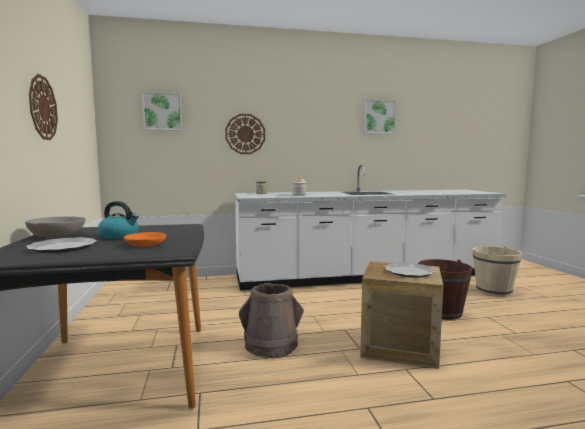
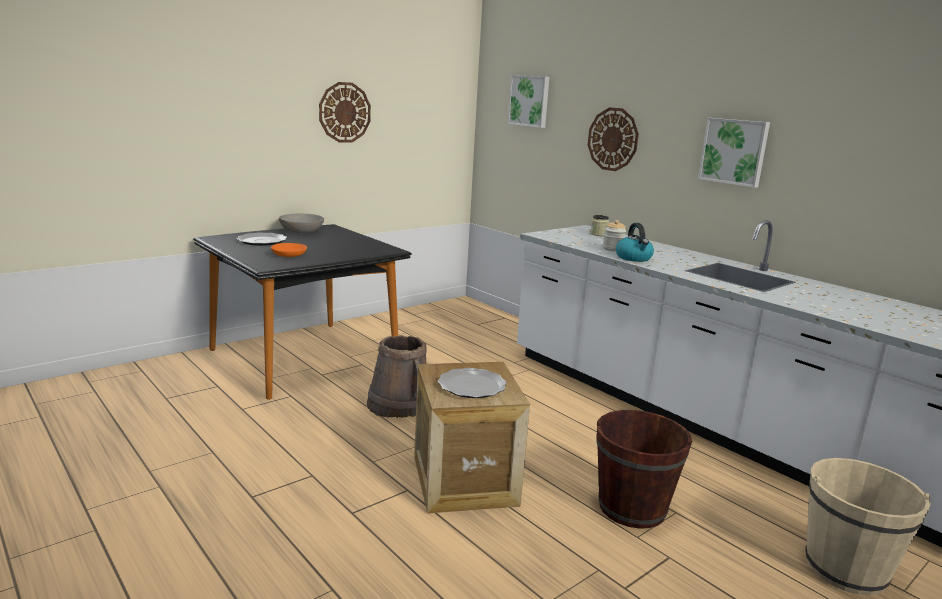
camera: 60 degrees right, 10 degrees up
kettle [98,201,139,239] -> kettle moved to [616,223,654,262]
picture [363,100,396,134] -> picture moved to [698,118,770,188]

